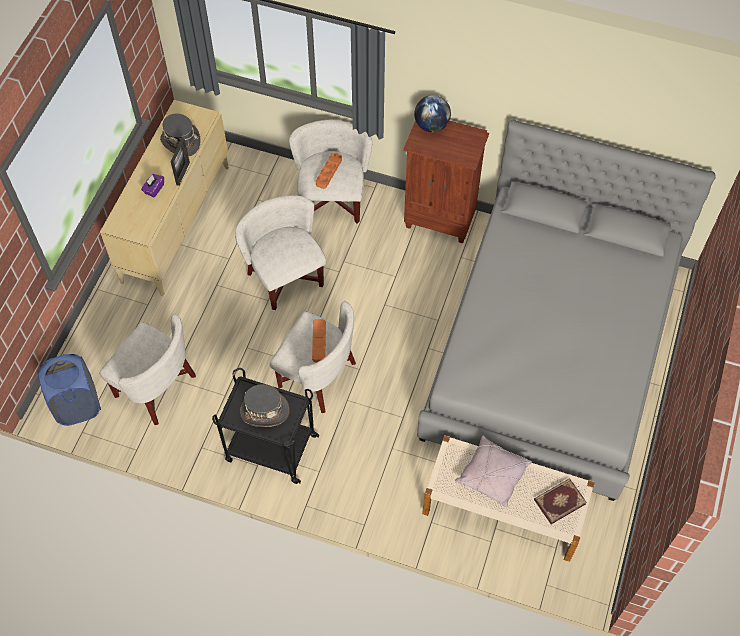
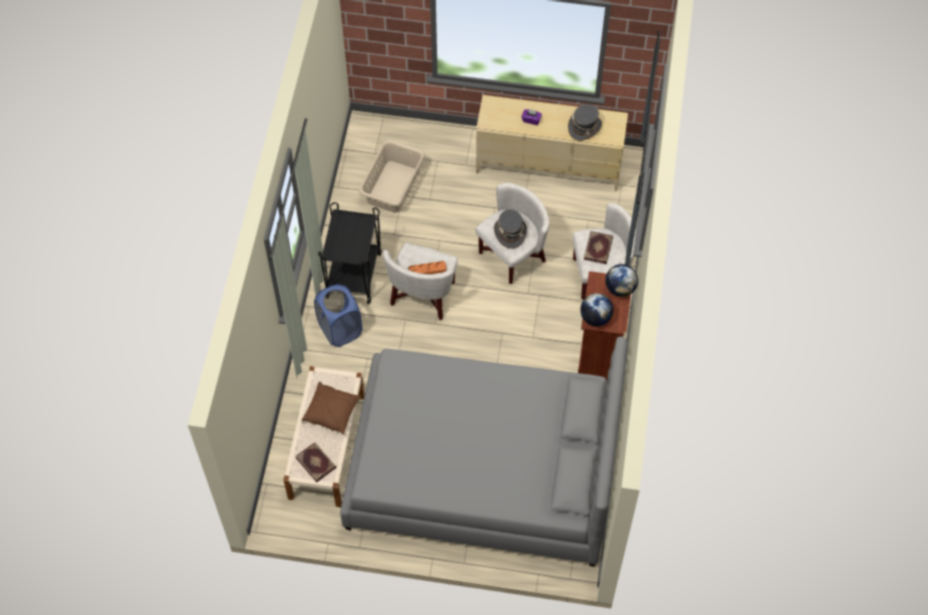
camera: 80 degrees right, 0 degrees up
blue laundry basket [37,354,101,426] -> blue laundry basket moved to [314,284,362,347]
white armchair [99,314,196,425] -> beige laundry basket [359,140,425,213]
picture frame [171,138,190,186] -> none
grey hat [240,384,290,427] -> grey hat moved to [494,209,527,249]
orange tray [316,153,342,189] -> book [584,231,613,264]
purple pillow [455,435,532,508] -> brown pillow [302,382,361,435]
none -> globe [580,293,614,326]

